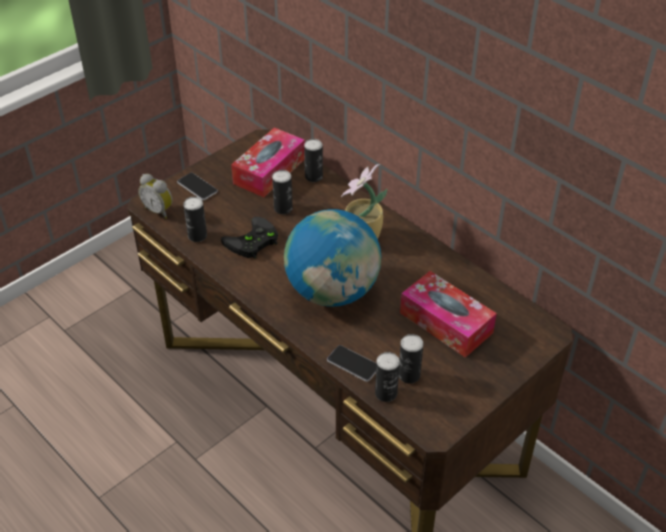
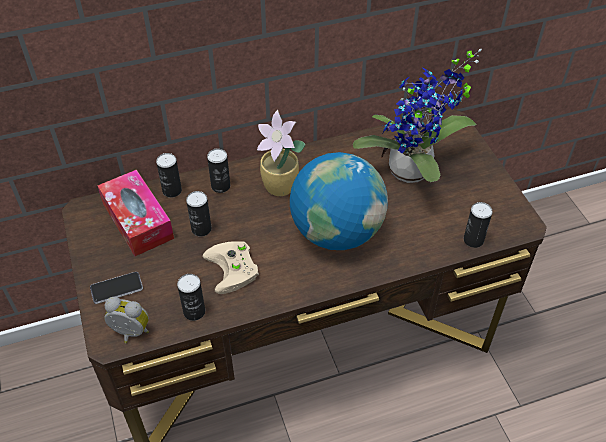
camera: 65 degrees left, 5 degrees up
alarm clock [138,174,172,219] -> alarm clock turned 135 degrees counterclockwise [104,297,149,343]
black game controller [221,217,278,259] -> beige game controller [203,241,259,294]
phone [327,345,376,382] -> none
can [399,334,424,384] -> can moved to [207,148,230,193]
tissue box [400,271,497,358] -> potted plant [353,49,482,183]

